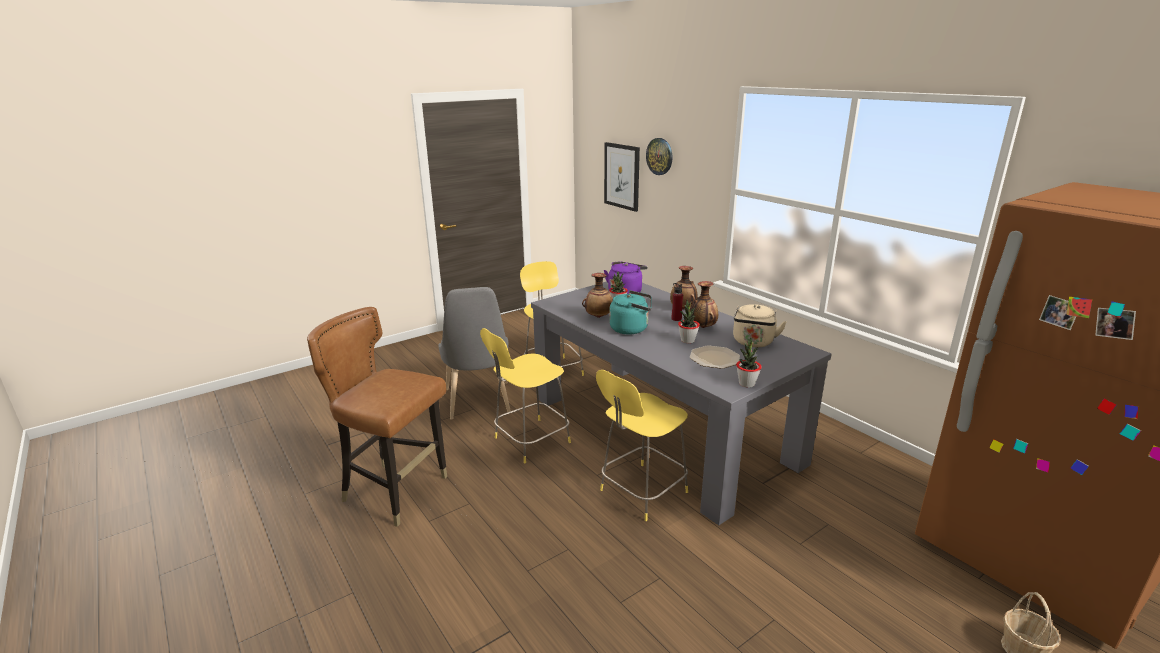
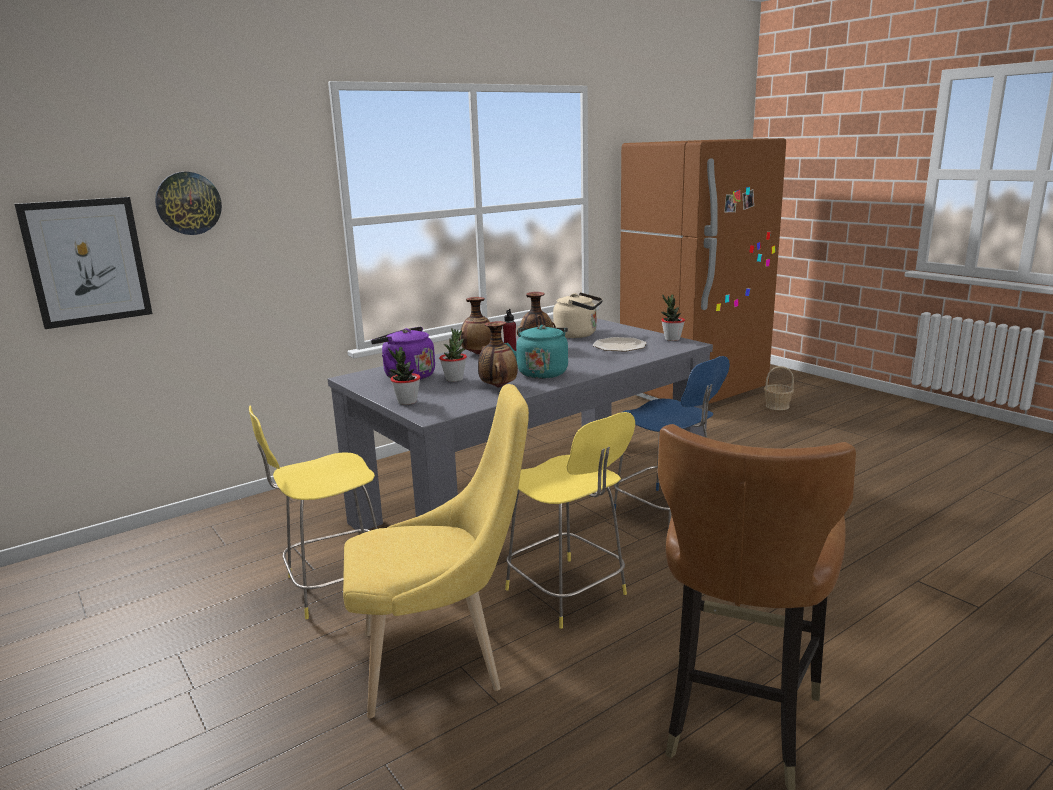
camera: 90 degrees left, 5 degrees down
grey chair [439,287,511,420] -> yellow chair [343,384,529,718]
yellow stool [596,370,688,521] -> blue stool [612,356,730,528]
potted plant [678,300,700,343] -> potted plant moved to [388,347,420,405]

